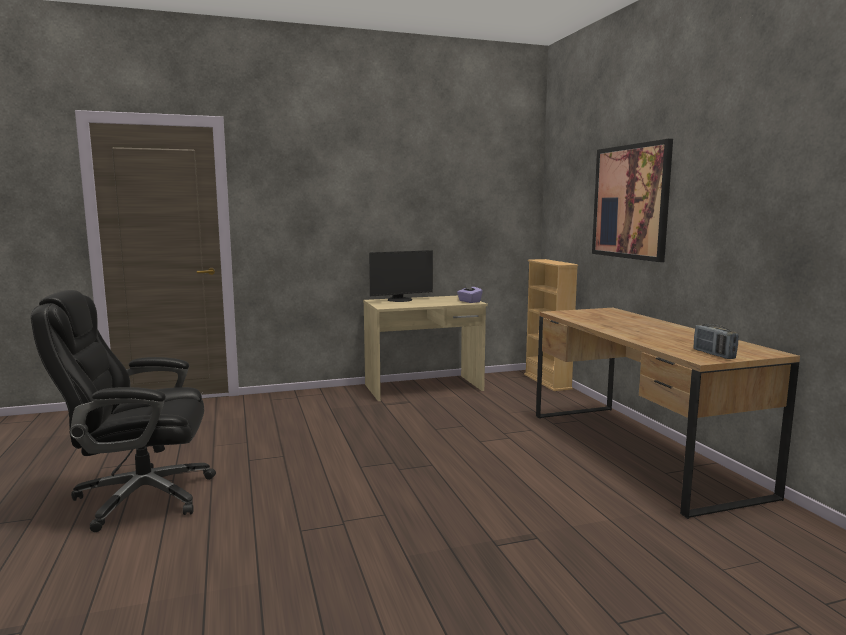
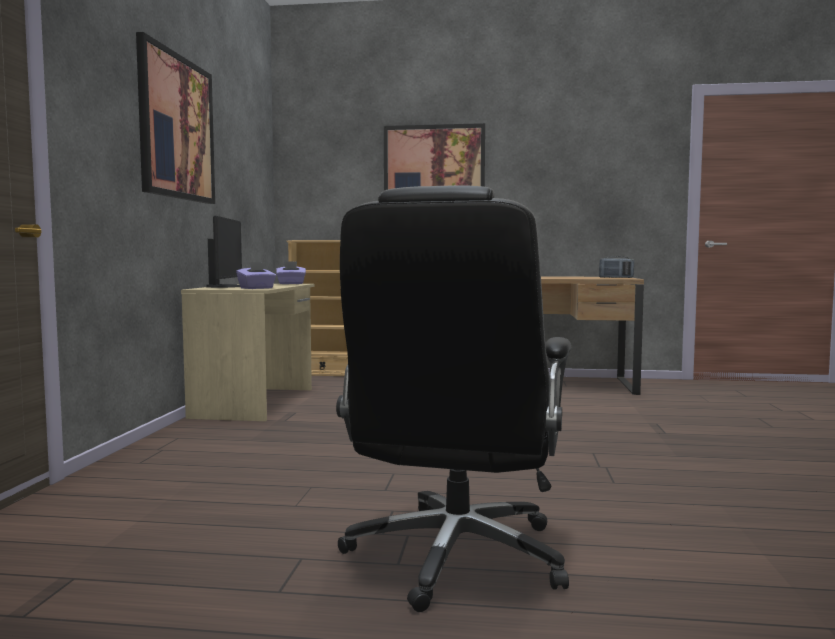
camera: 65 degrees left, 5 degrees down
none -> picture [136,32,215,204]
none -> purple tissue box [236,262,276,289]

